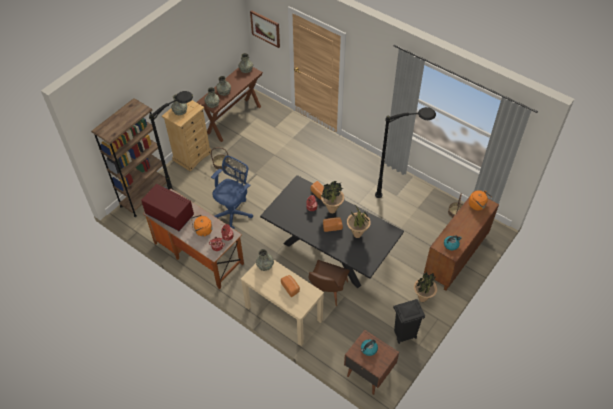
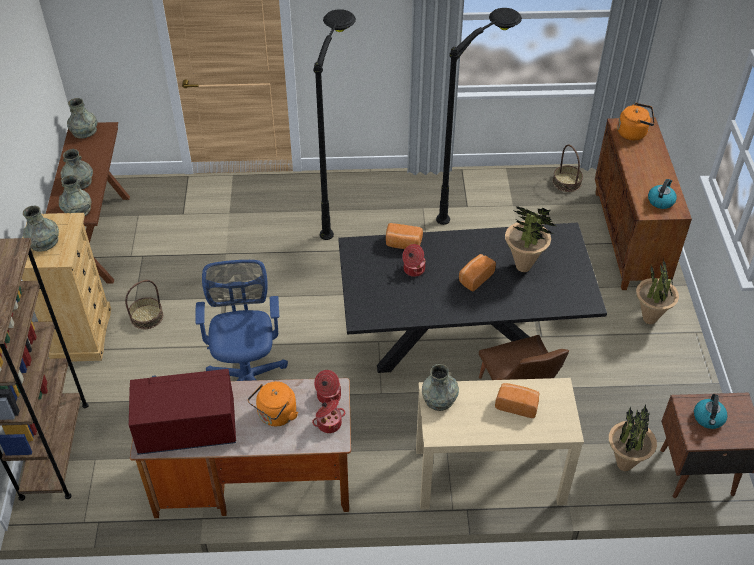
camera: 40 degrees left, 5 degrees down
black floor lamp [149,91,193,191] -> black floor lamp moved to [313,9,356,240]
picture [250,10,280,48] -> none
potted plant [321,180,344,214] -> potted plant moved to [609,405,657,471]
black trash can [393,299,425,344] -> none

